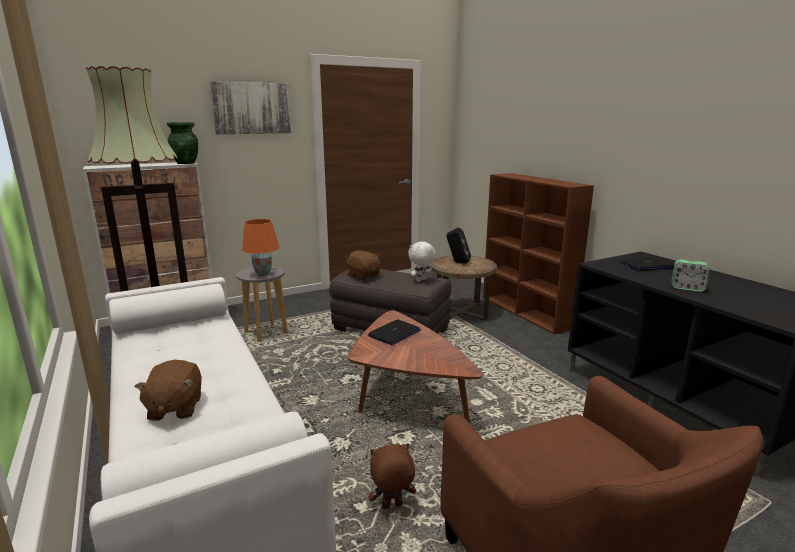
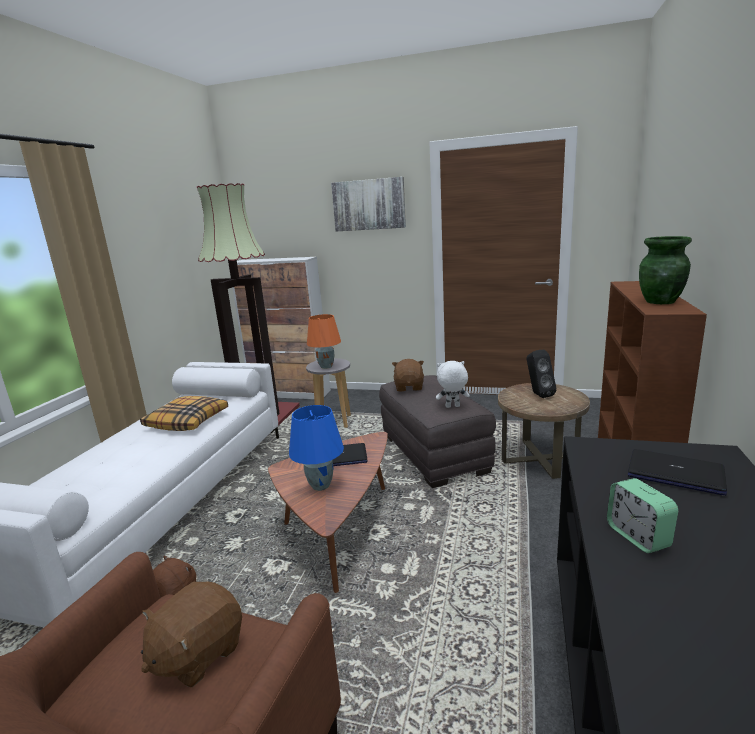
camera: 45 degrees right, 0 degrees up
brown plush toy [134,360,202,421] -> brown plush toy moved to [141,582,242,687]
green vase [167,122,198,164] -> green vase moved to [639,236,692,304]
none -> pillow [140,396,228,431]
none -> blue table lamp [289,405,344,491]

